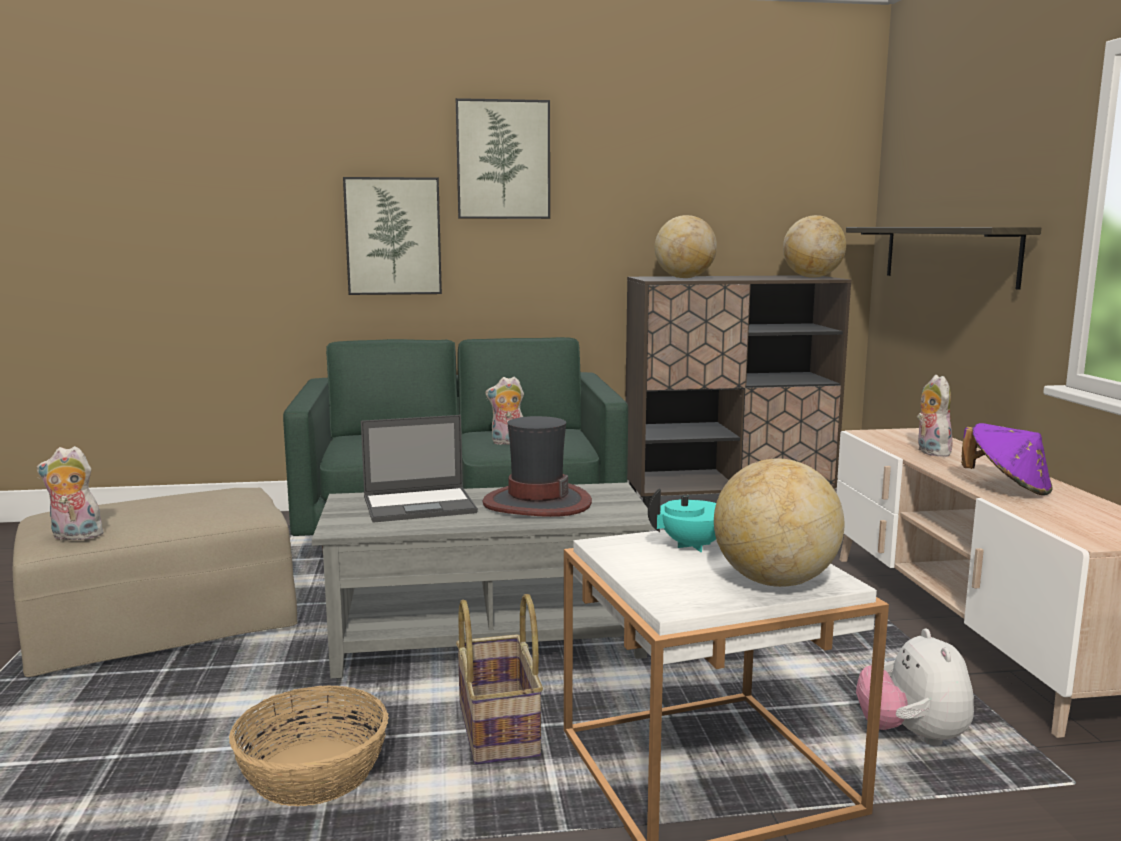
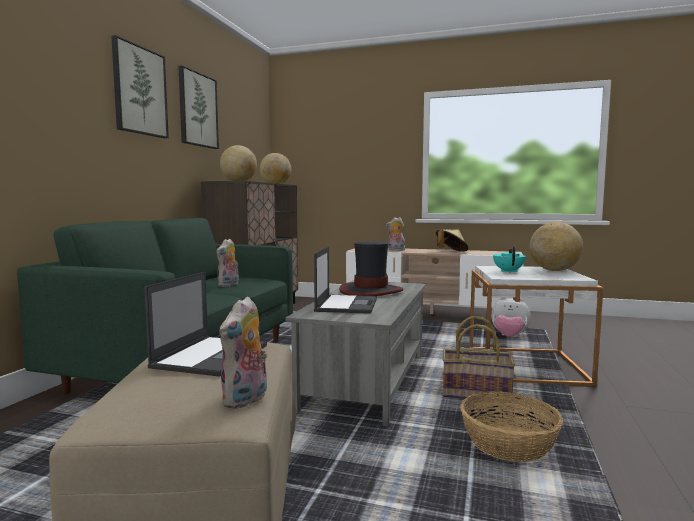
camera: 65 degrees left, 5 degrees down
picture [343,177,442,295] -> picture moved to [178,65,219,149]
shelf [846,227,1041,290] -> none
purple hat [961,423,1053,495] -> beige hat [436,229,468,252]
none -> laptop [144,272,267,377]

